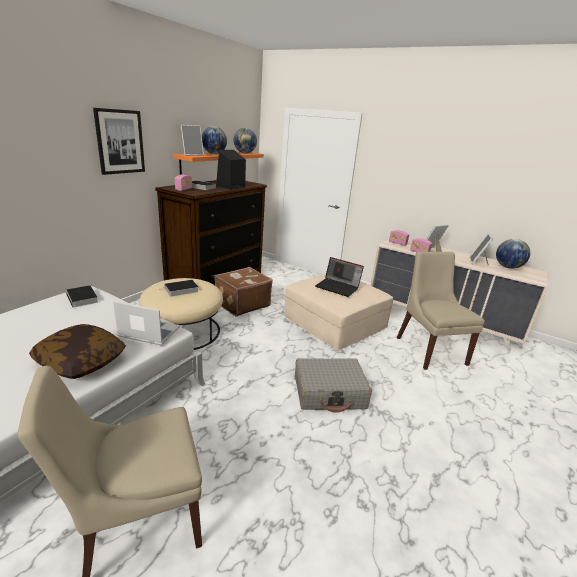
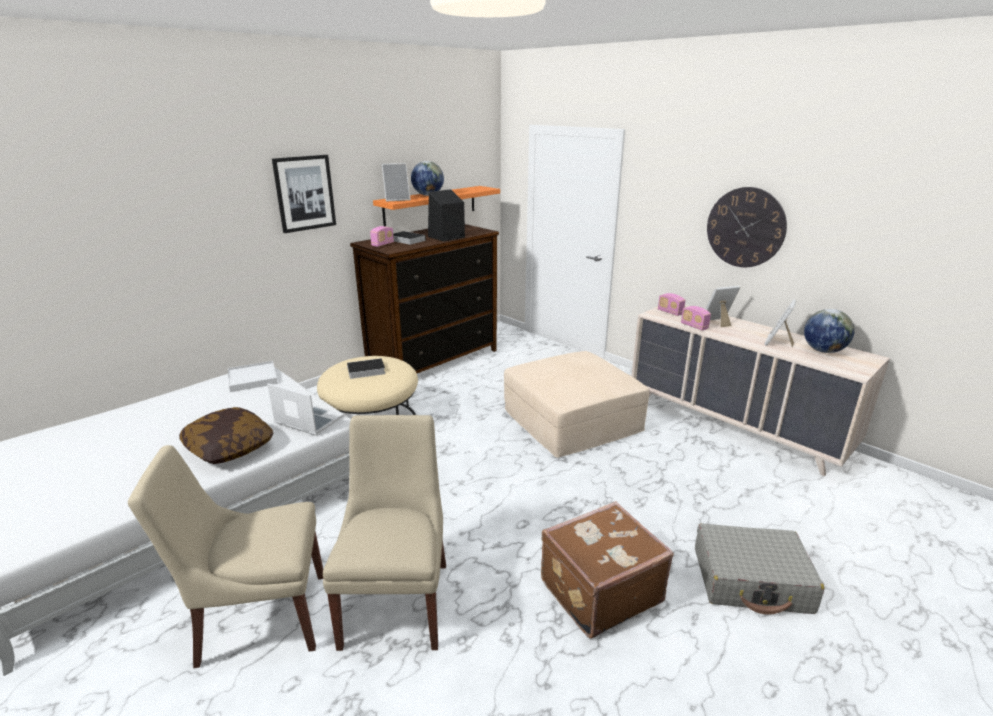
camera: 15 degrees right, 0 degrees up
book [66,285,98,310] -> white tray [228,361,278,392]
brown suitcase [214,267,273,317] -> brown suitcase moved to [541,501,674,639]
globe [234,128,257,153] -> none
grey suitcase [295,358,372,413] -> grey suitcase moved to [695,523,825,615]
laptop [315,257,364,297] -> none
beige chair [396,252,485,370] -> beige chair moved to [323,415,446,651]
none -> wall clock [707,187,787,267]

